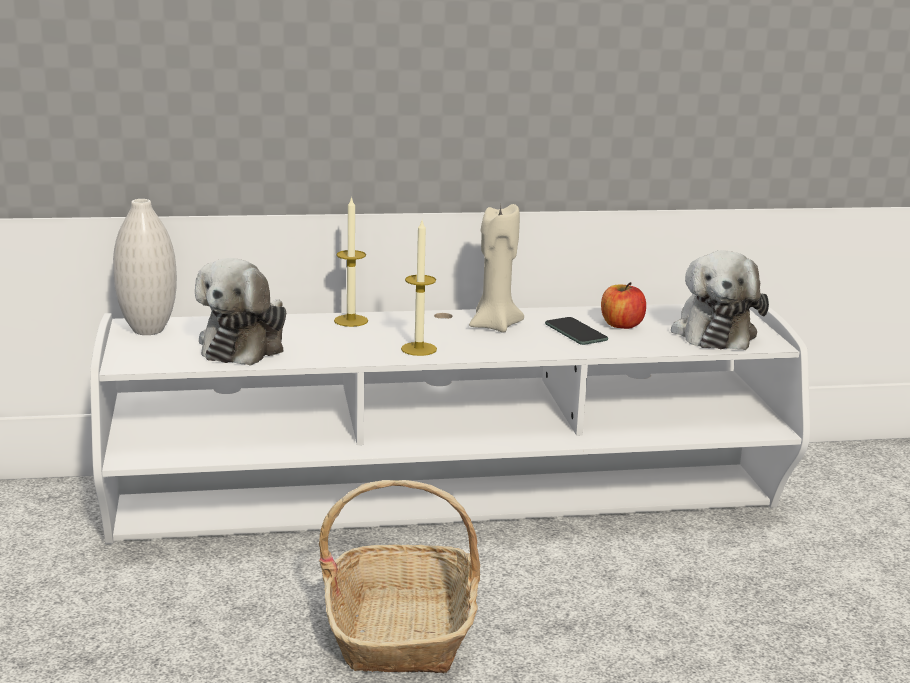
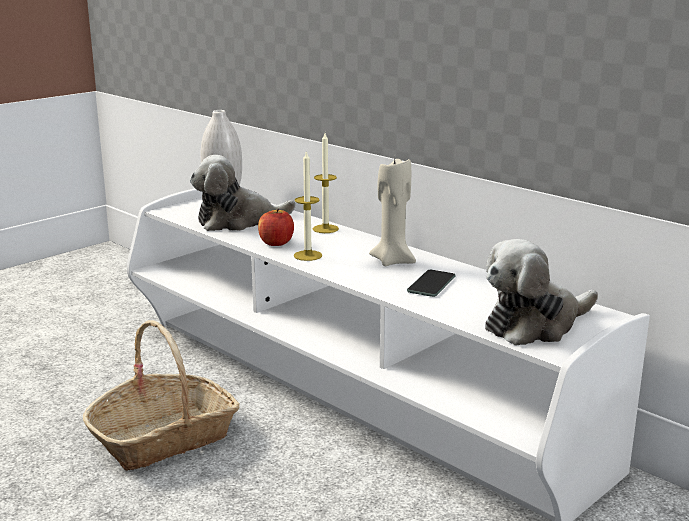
camera: 55 degrees right, 0 degrees up
apple [601,282,646,329] -> apple moved to [258,209,294,246]

